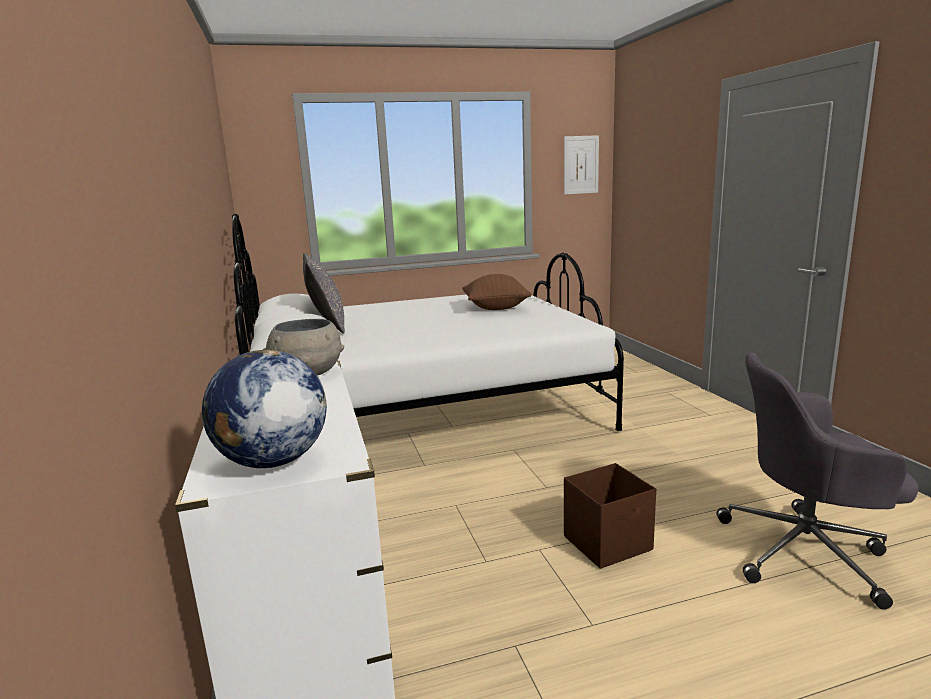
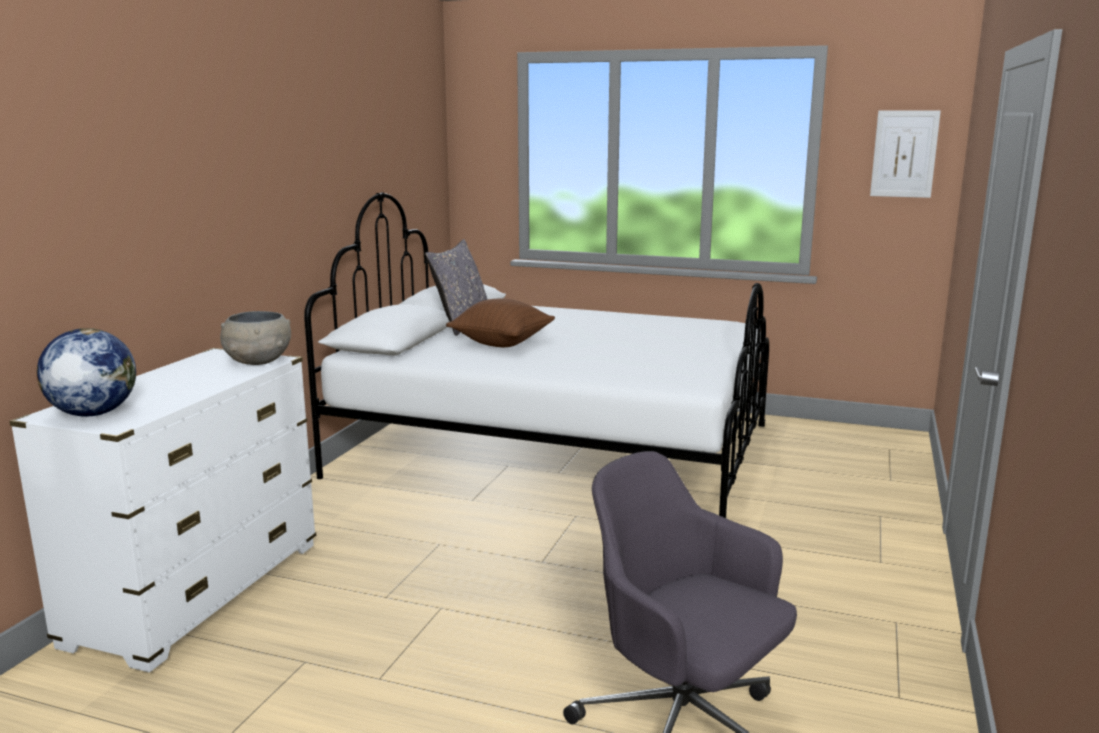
camera: 35 degrees right, 0 degrees up
brown pillow [462,274,532,310] -> brown pillow moved to [446,298,555,347]
brown storage box [564,463,656,569] -> none

